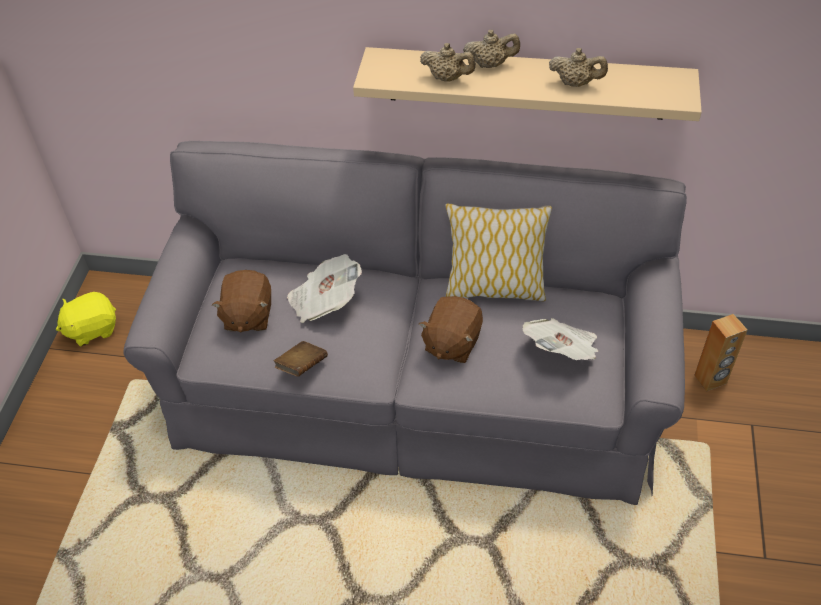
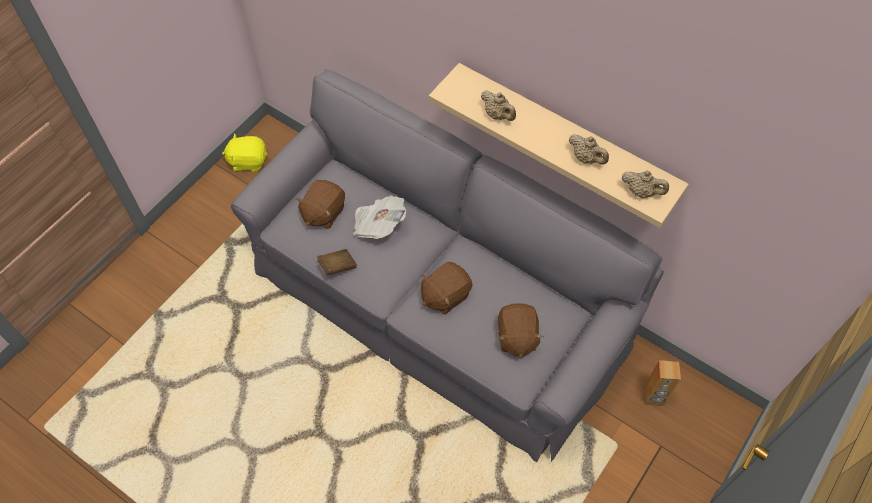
camera: 25 degrees right, 10 degrees up
pillow [445,203,552,301] -> none
beige teapot [463,29,520,68] -> beige teapot moved to [622,171,669,198]
newspaper [523,318,598,360] -> brown plush toy [498,303,543,358]

